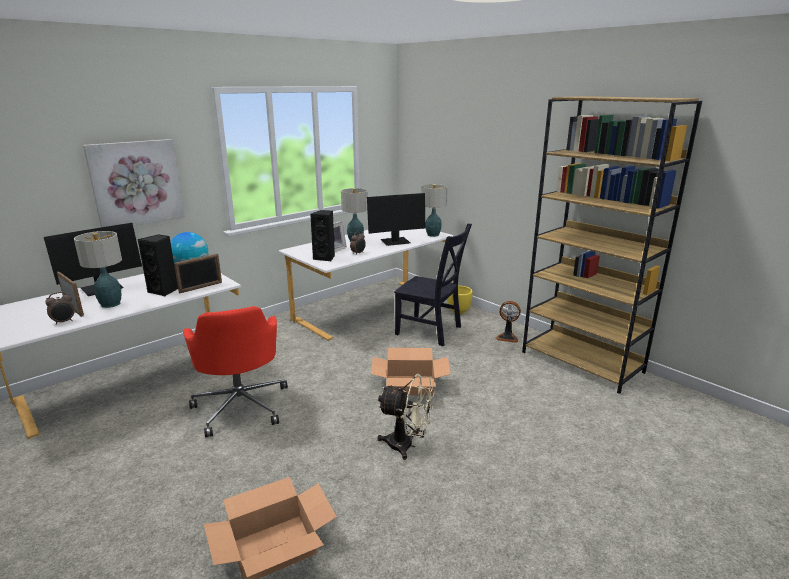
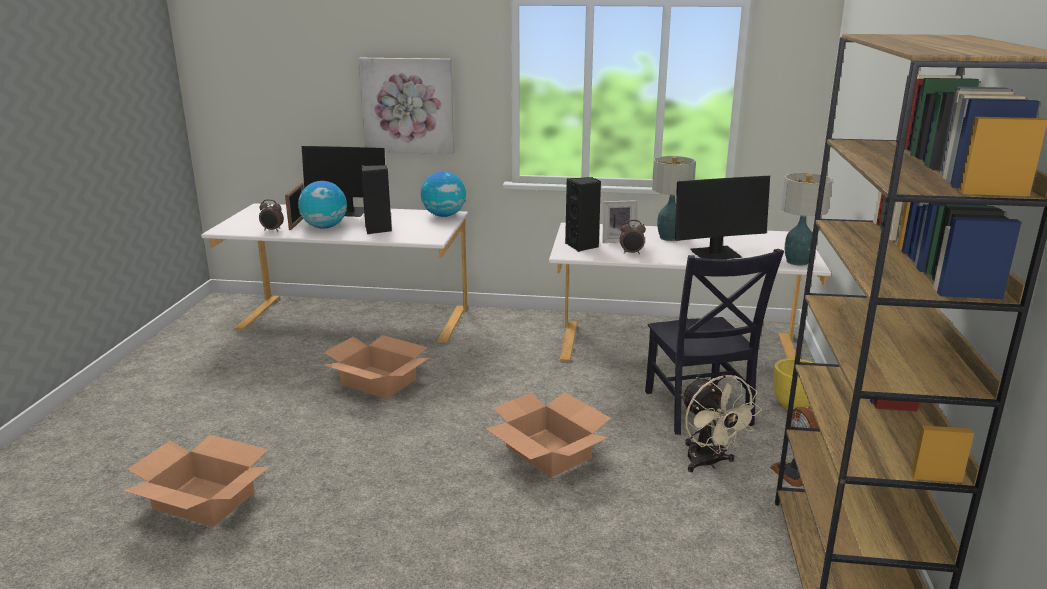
camera: 50 degrees right, 0 degrees up
table lamp [74,231,122,308] -> globe [298,181,347,228]
picture frame [174,253,222,293] -> none
red office chair [183,306,288,438] -> cardboard box [324,335,429,399]
monitor [367,193,425,246] -> monitor turned 45 degrees counterclockwise [675,176,770,259]
beige fan [377,374,435,460] -> beige fan moved to [681,375,762,472]

